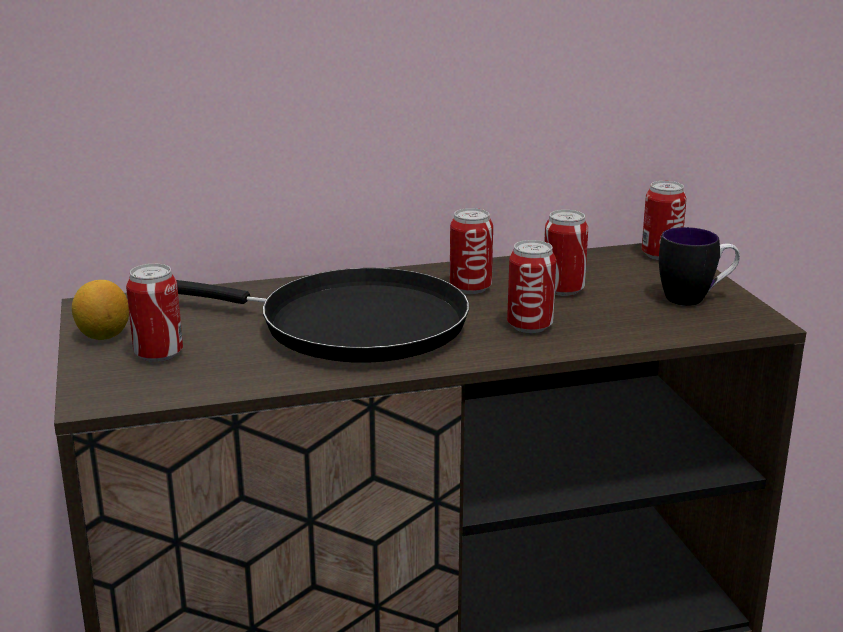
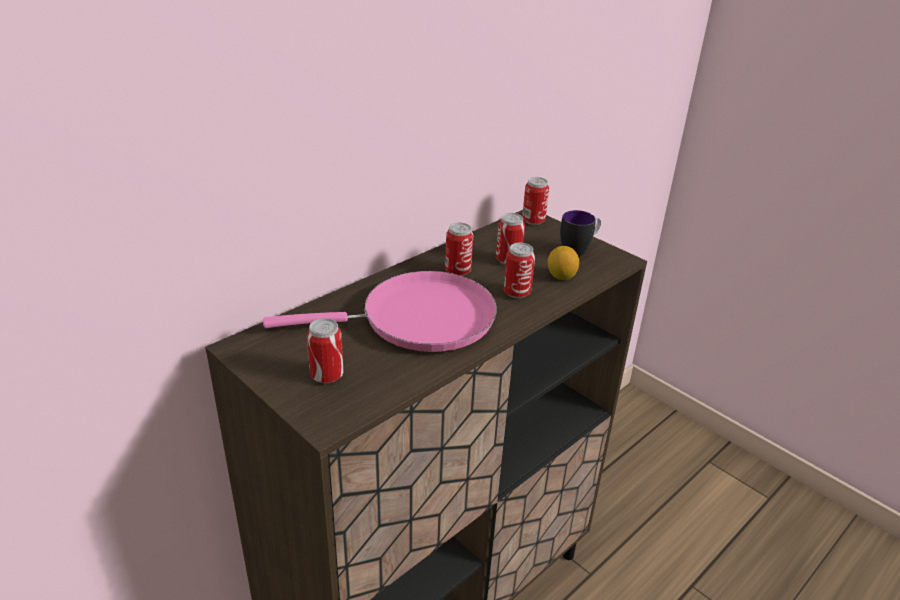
camera: 30 degrees left, 10 degrees up
lemon [72,280,129,340] -> lemon moved to [548,246,579,280]
black frying pan [177,268,469,363] -> pink frying pan [263,271,497,352]

